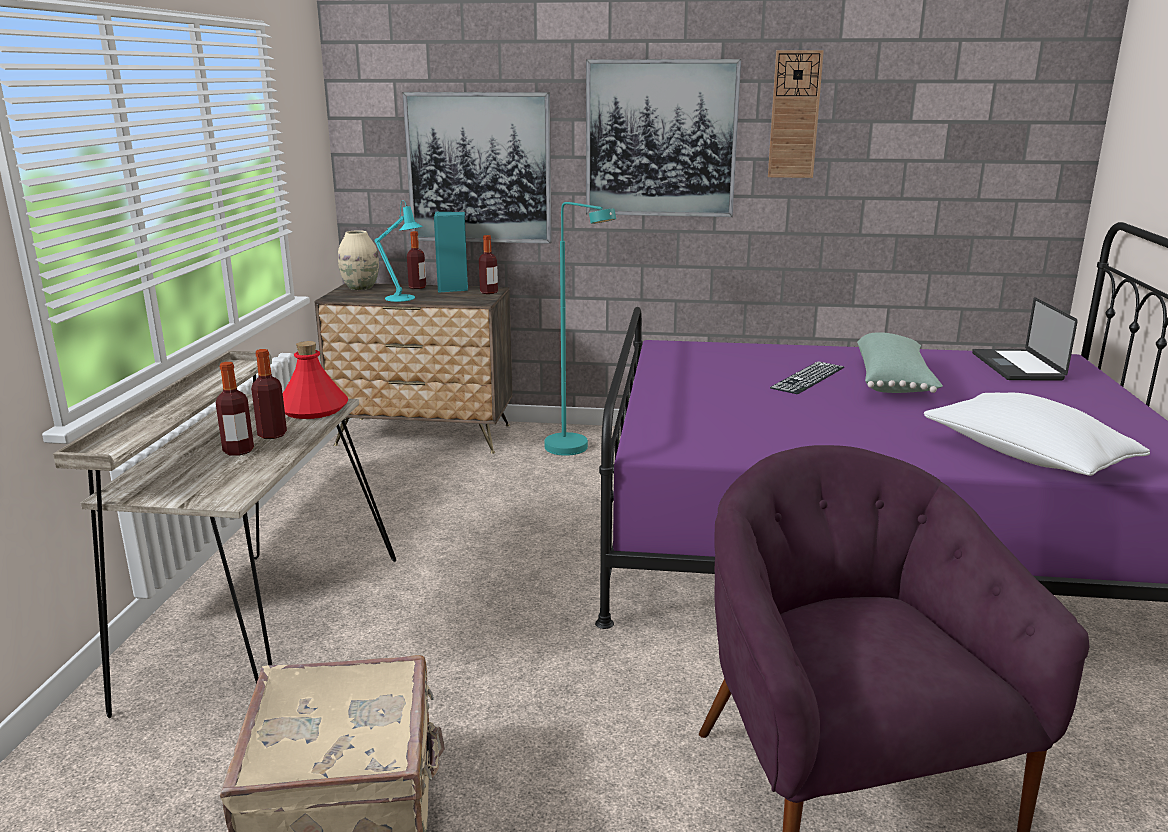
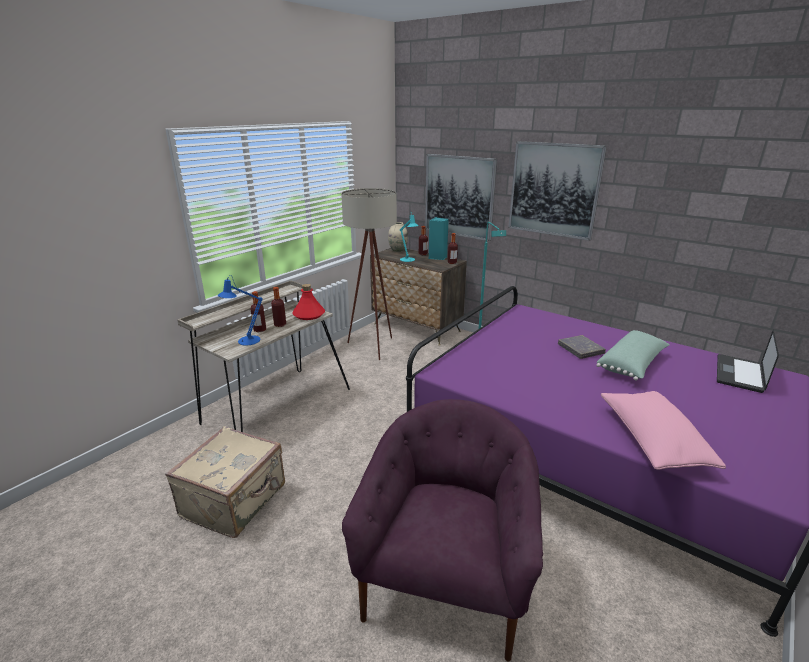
camera: 30 degrees right, 5 degrees up
wall clock [768,50,824,178] -> none
keyboard [770,362,844,394] -> grey book [558,335,606,359]
white pillow [924,392,1150,476] -> pink pillow [601,391,726,470]
none -> blue table lamp [218,275,263,346]
none -> beige floor lamp [341,188,397,360]

